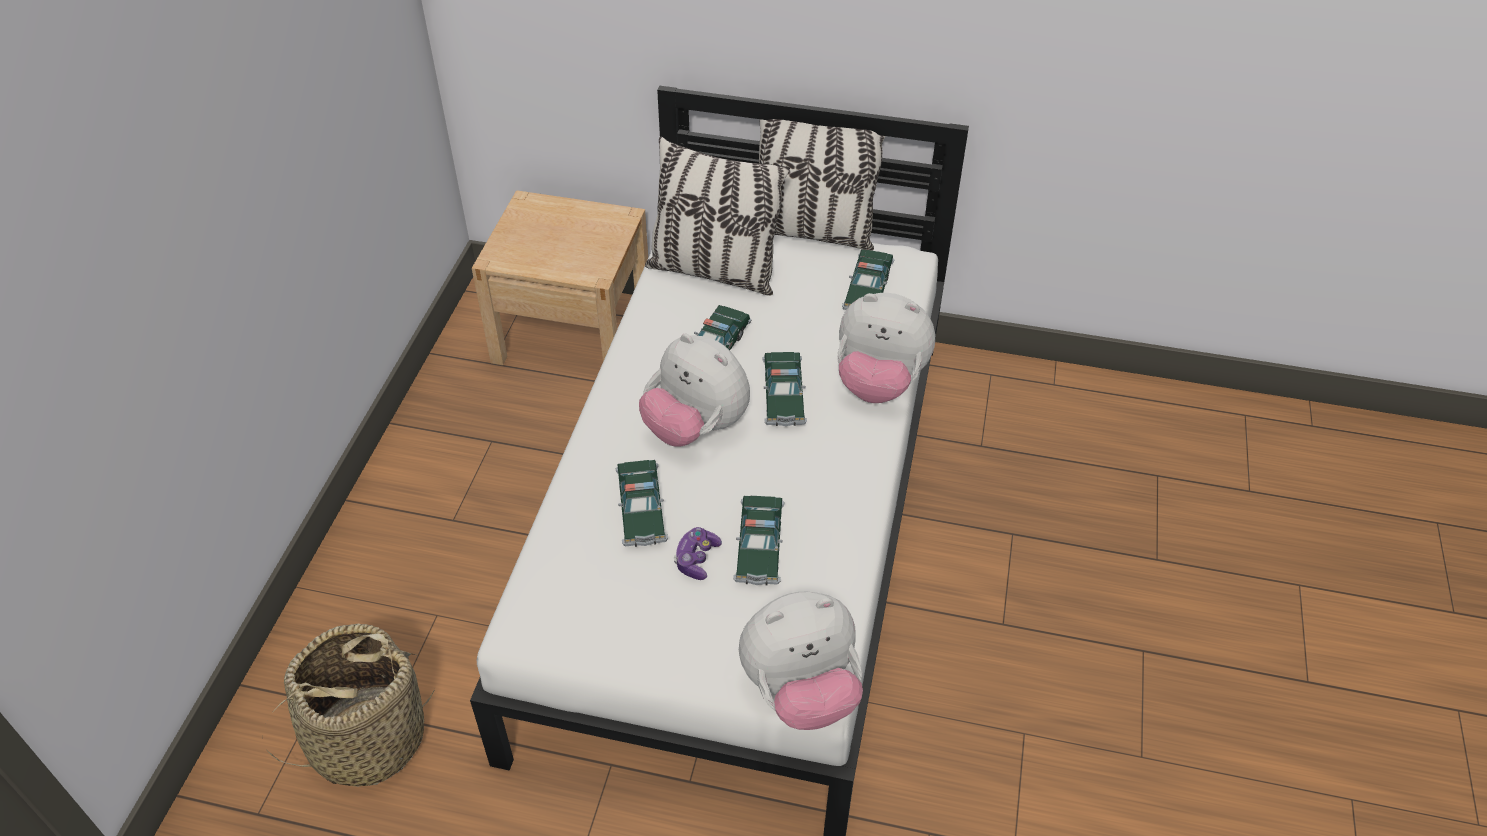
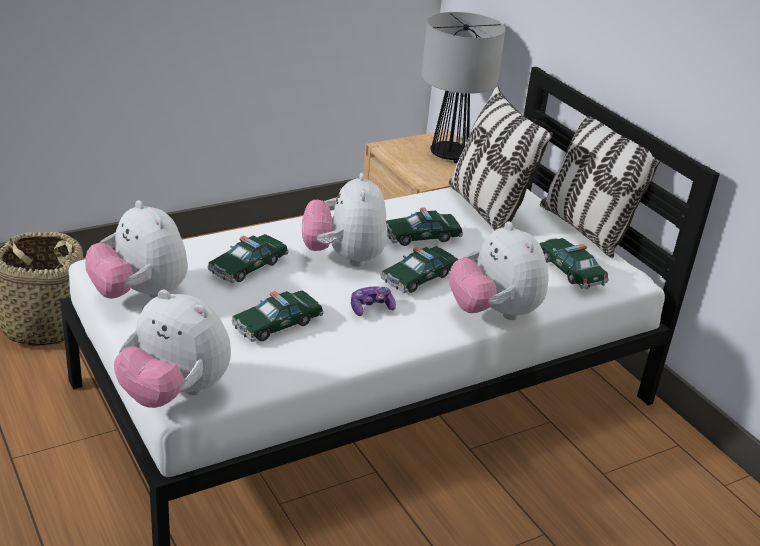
camera: 45 degrees right, 15 degrees down
game controller [674,527,722,580] -> game controller moved to [351,287,396,316]
toy car [842,249,894,310] -> toy car turned 90 degrees clockwise [539,238,609,290]
none -> plush toy [85,200,188,299]
none -> table lamp [421,12,506,163]

